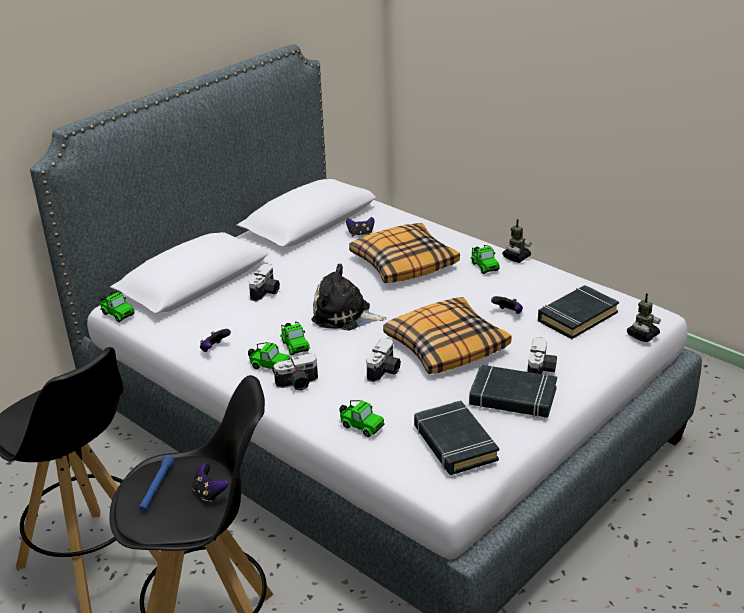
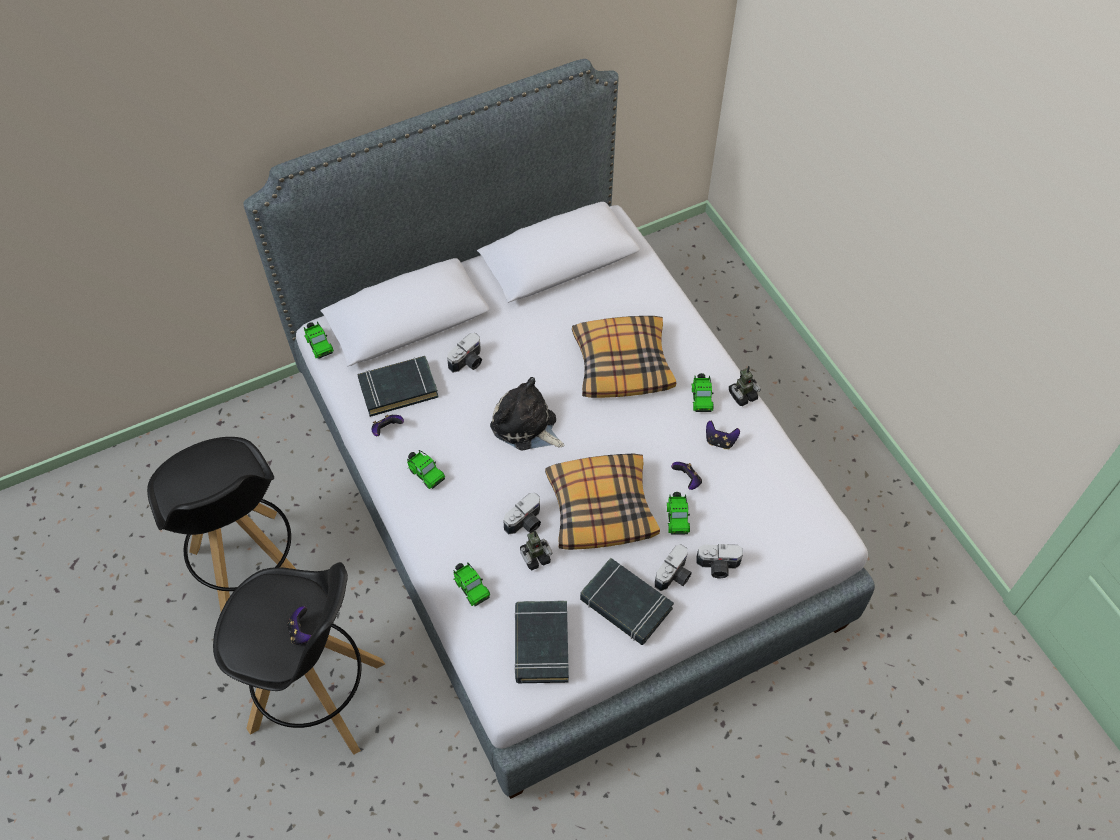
camera: 20 degrees right, 25 degrees up
blue flashlight [139,455,174,511] -> none
camera [274,353,318,391] -> camera moved to [696,544,743,579]
toy car [280,321,310,355] -> toy car moved to [666,492,690,535]
game controller [346,217,374,237] -> game controller moved to [706,421,740,449]
black book [538,285,619,339] -> black book moved to [358,356,439,417]
toy robot [627,293,661,342] -> toy robot moved to [520,530,552,570]

